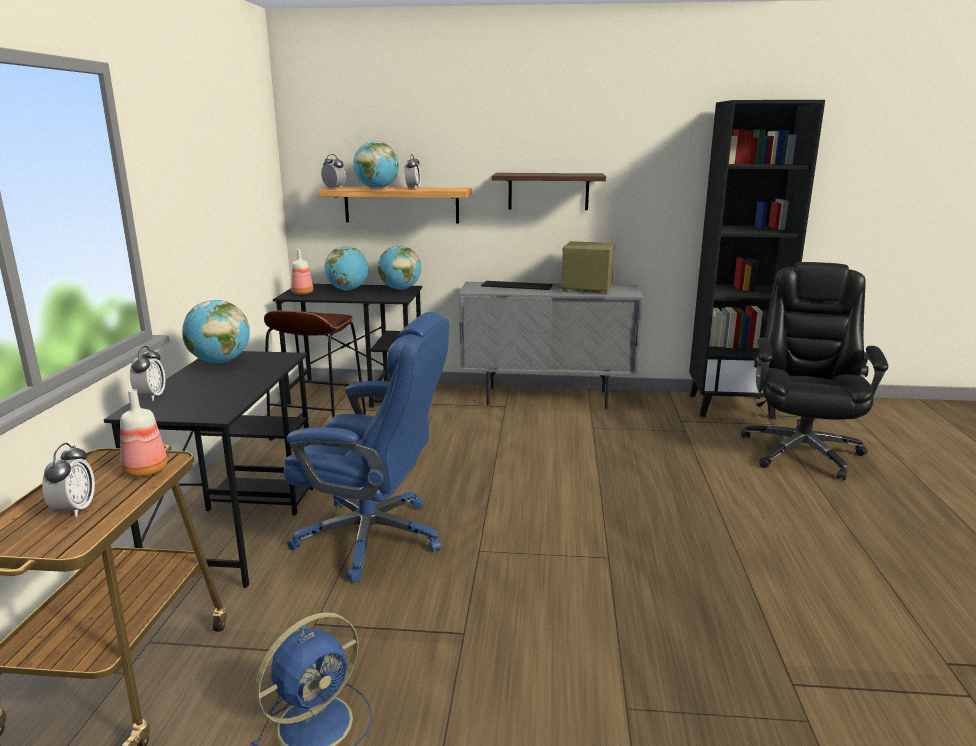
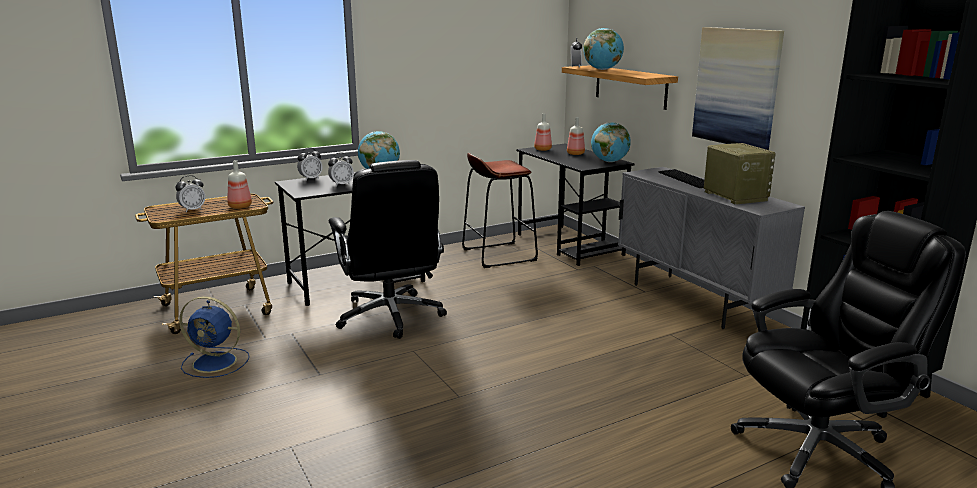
camera: 55 degrees right, 0 degrees up
blue office chair [284,312,449,582] -> black office chair [329,160,447,339]
globe [324,246,368,291] -> bottle [567,117,585,155]
alarm clock [405,154,421,189] -> alarm clock moved to [328,152,354,186]
shelf [492,173,606,210] -> picture [692,27,784,150]

